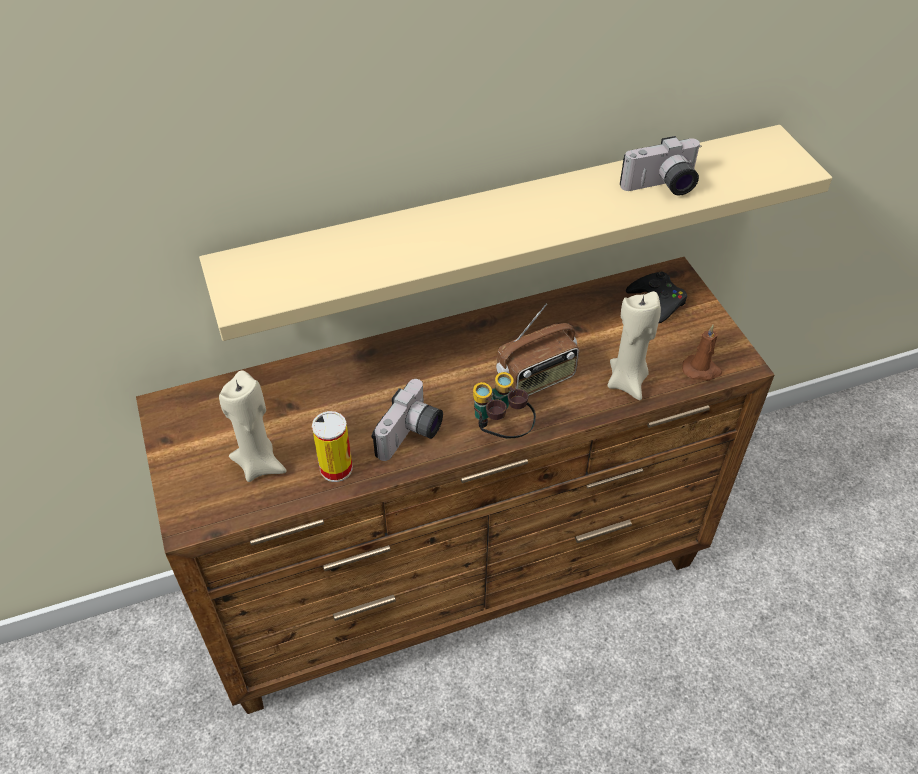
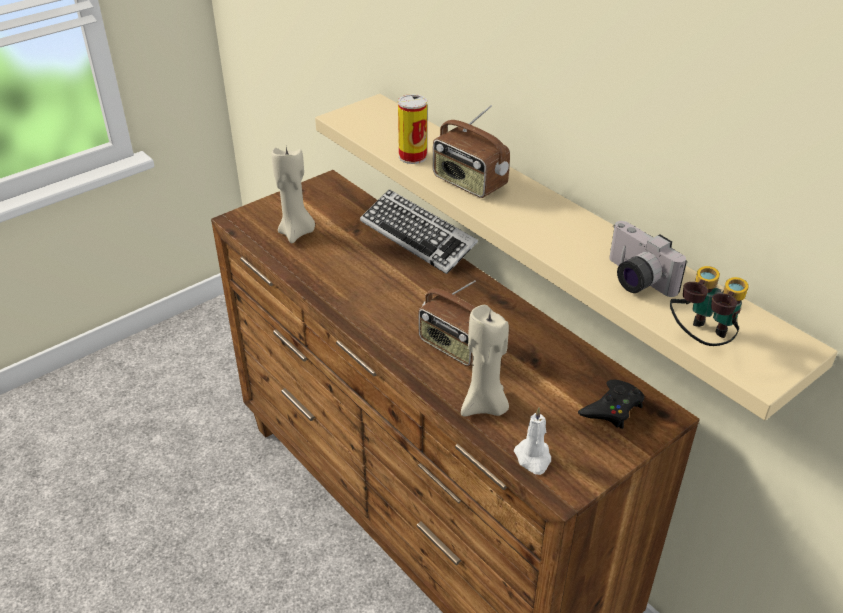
camera: 70 degrees right, 10 degrees down
can [312,411,353,482] -> can moved to [398,94,427,164]
camera [372,379,443,461] -> none
binoculars [473,372,536,438] -> binoculars moved to [670,266,749,346]
brown candle [682,325,722,381] -> white candle [514,407,551,475]
none -> keyboard [360,189,478,274]
none -> radio [433,105,510,198]

